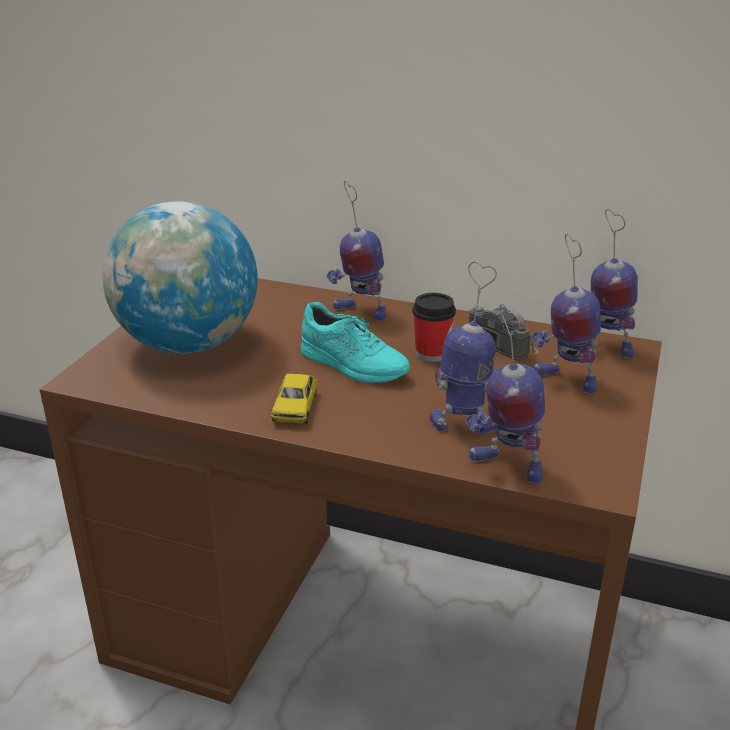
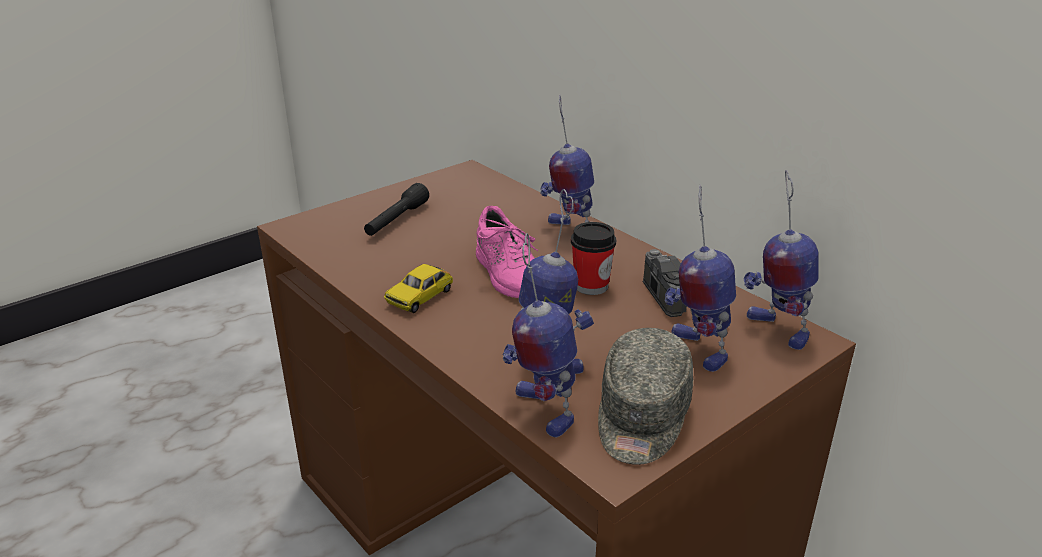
camera: 30 degrees right, 0 degrees up
globe [102,201,258,354] -> black flashlight [364,183,429,236]
turquoise shoe [301,302,410,383] -> pink shoe [476,206,538,298]
none -> grey cap [598,328,693,465]

